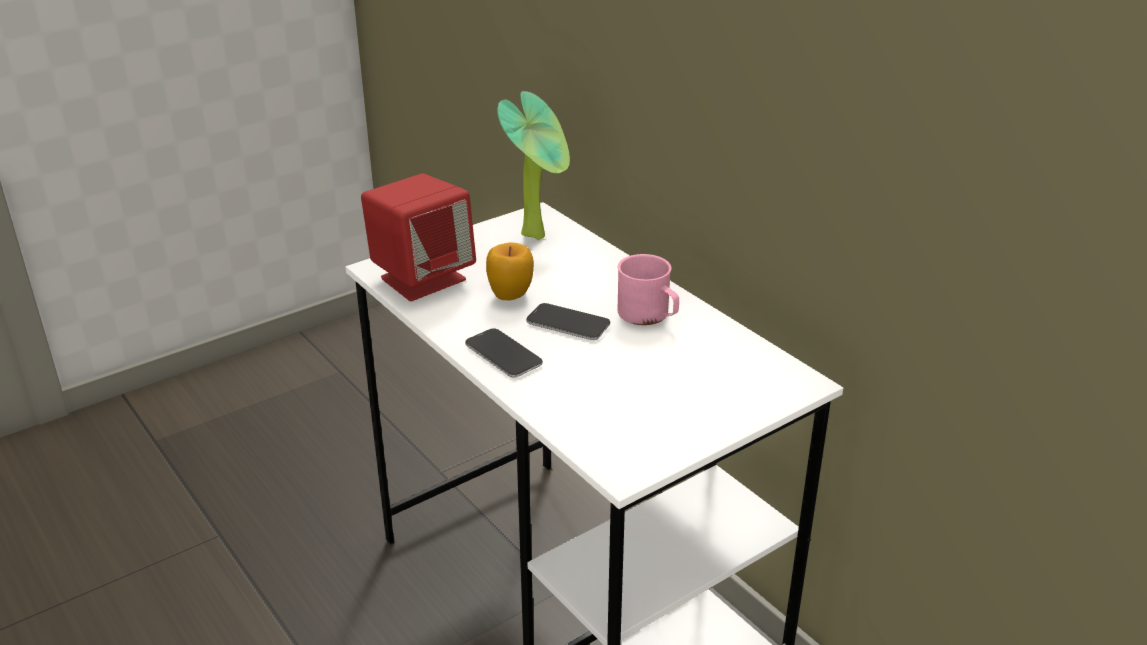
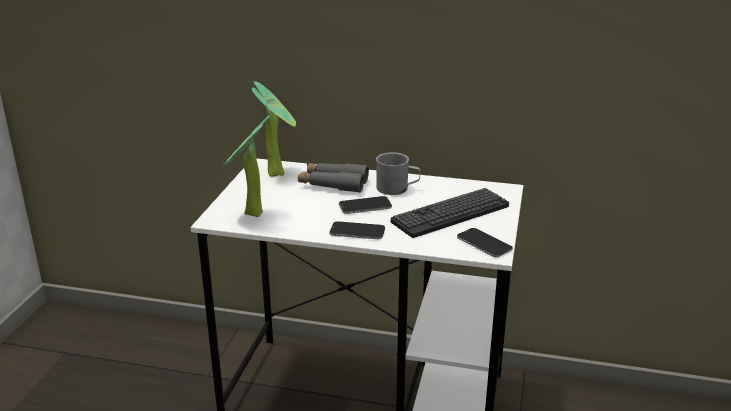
camera: 40 degrees left, 5 degrees down
red speaker [361,174,476,301] -> potted plant [223,116,270,217]
apple [486,242,534,300] -> none
pink mug [617,254,679,325] -> grey mug [376,152,420,195]
none -> grey binoculars [298,163,369,193]
none -> keyboard [391,188,509,238]
none -> phone [457,228,513,257]

